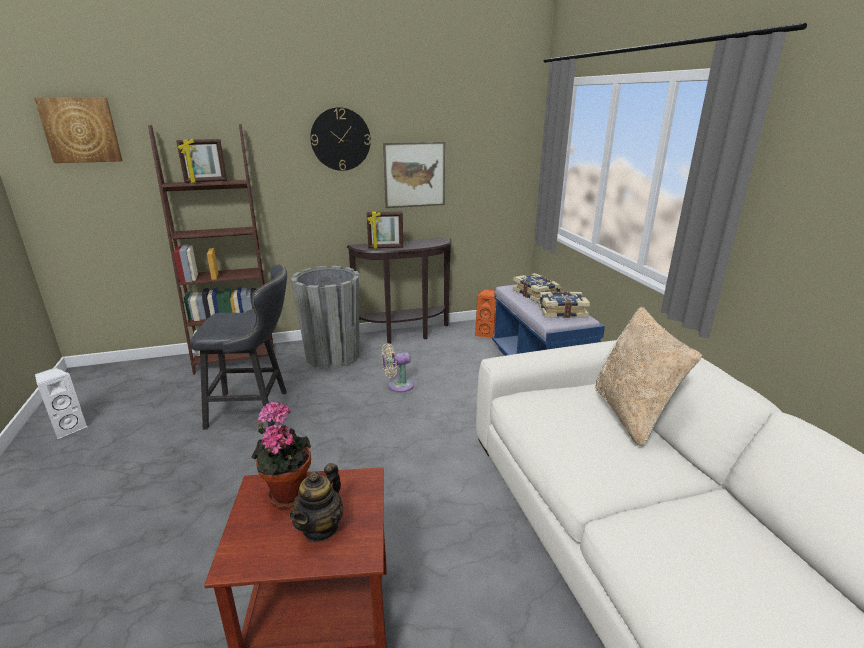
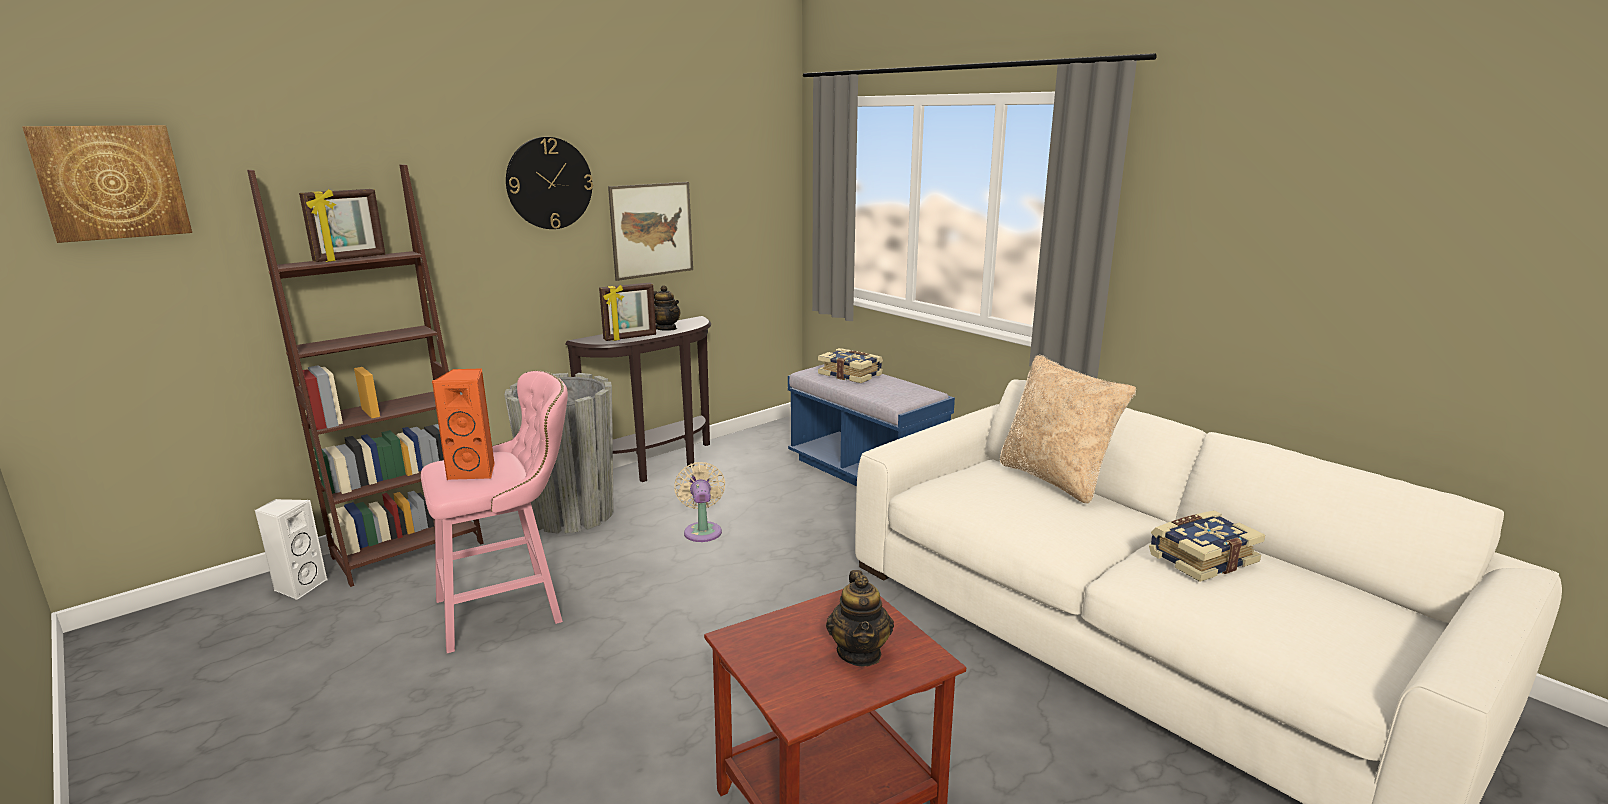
camera: 25 degrees left, 5 degrees down
white speaker [35,367,88,439] -> white speaker moved to [254,499,327,600]
grey stool [190,264,287,429] -> pink stool [421,371,568,653]
potted plant [251,401,311,509] -> none
beige fan [382,343,414,393] -> beige fan turned 120 degrees clockwise [674,462,725,542]
orange speaker [475,289,496,339] -> orange speaker moved to [431,368,495,480]
book [538,292,590,318] -> book moved to [1149,510,1265,582]
none -> teapot [654,285,680,331]

